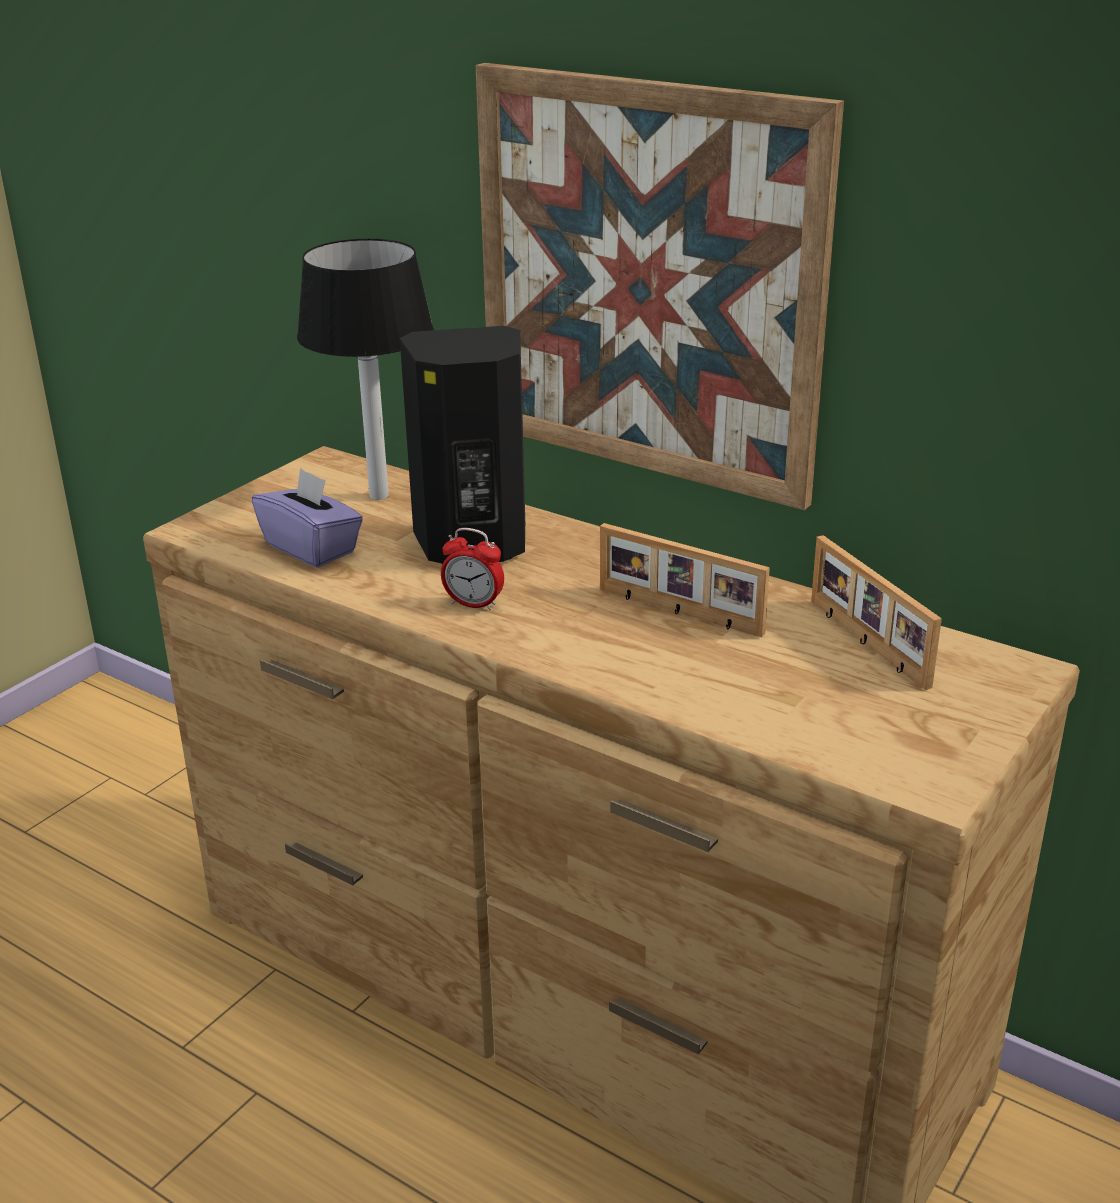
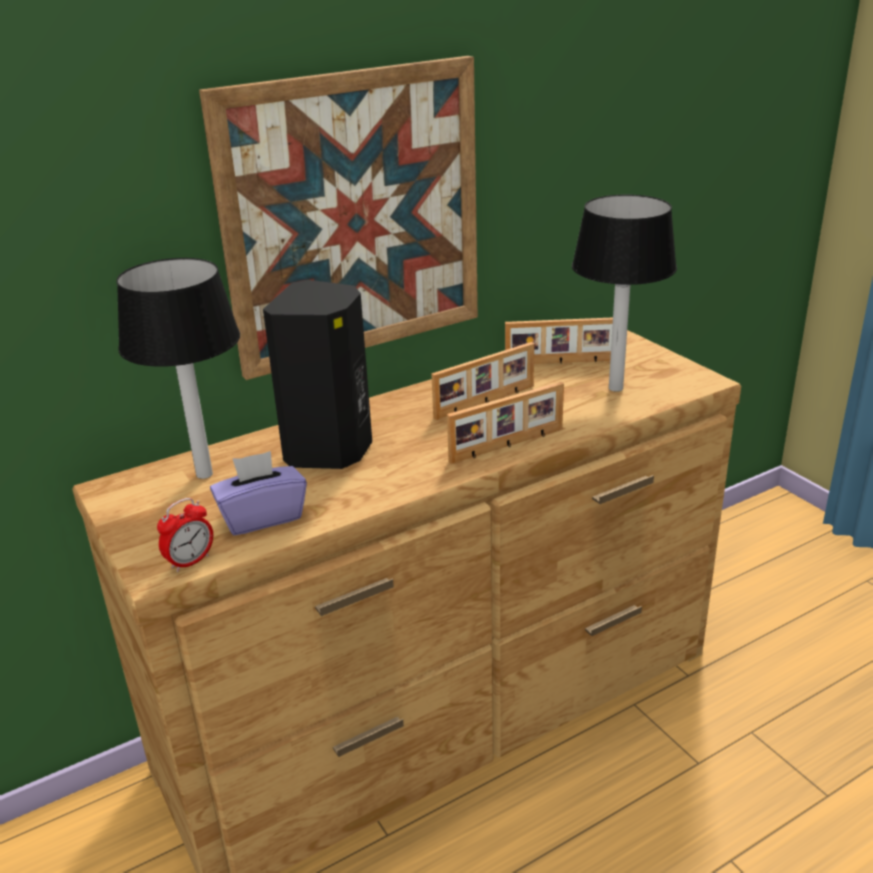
camera: 65 degrees left, 0 degrees up
alarm clock [441,528,504,611] -> alarm clock moved to [157,498,213,572]
none -> picture frame [447,382,564,464]
none -> table lamp [572,195,677,392]

